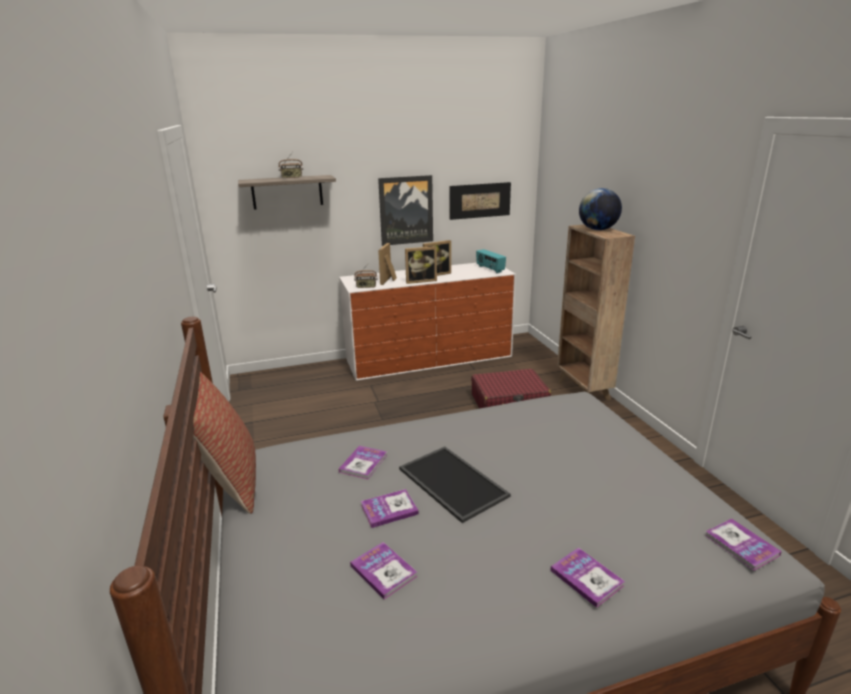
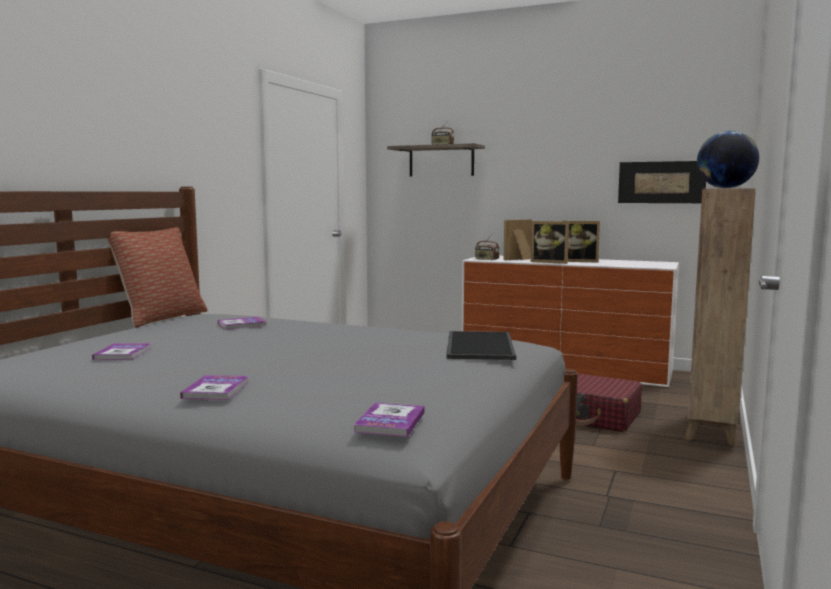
camera: 40 degrees right, 15 degrees down
book [361,489,419,528] -> none
picture [378,175,433,246] -> none
tray [399,446,511,523] -> tray moved to [447,331,516,360]
radio [476,249,506,273] -> none

